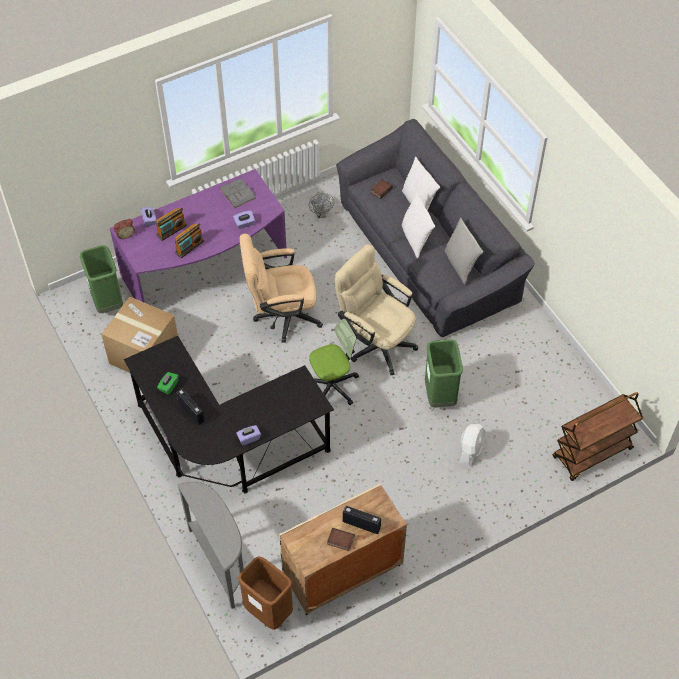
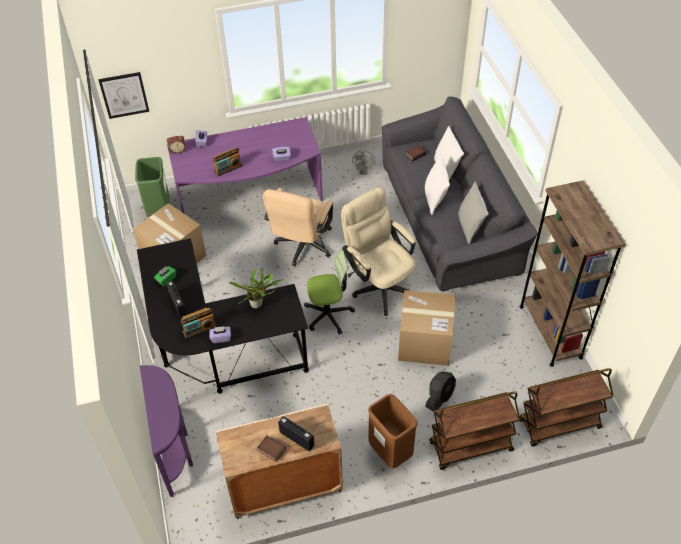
camera: 15 degrees right, 5 degrees down
radio [156,208,187,241] -> radio moved to [181,308,217,339]
grey console table [177,482,244,609] -> purple console table [140,365,193,497]
grey book [219,178,256,208] -> none
brown trash can [238,556,293,630] -> brown trash can moved to [368,394,418,468]
beige office chair [239,233,323,343] -> beige office chair turned 75 degrees counterclockwise [263,188,333,266]
green trash can [425,339,463,408] -> cardboard box [398,290,455,366]
white fan [459,424,485,467] -> black fan [425,371,456,412]
none -> picture [98,72,149,119]
none -> potted plant [229,268,282,309]
none -> brown cart [429,391,520,470]
none -> brown bookcase [519,181,625,367]

